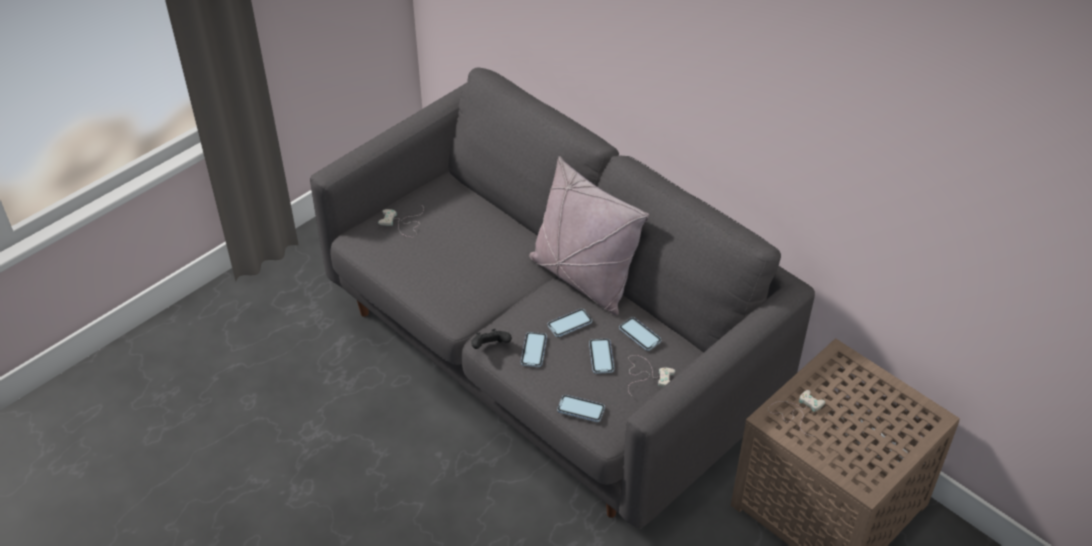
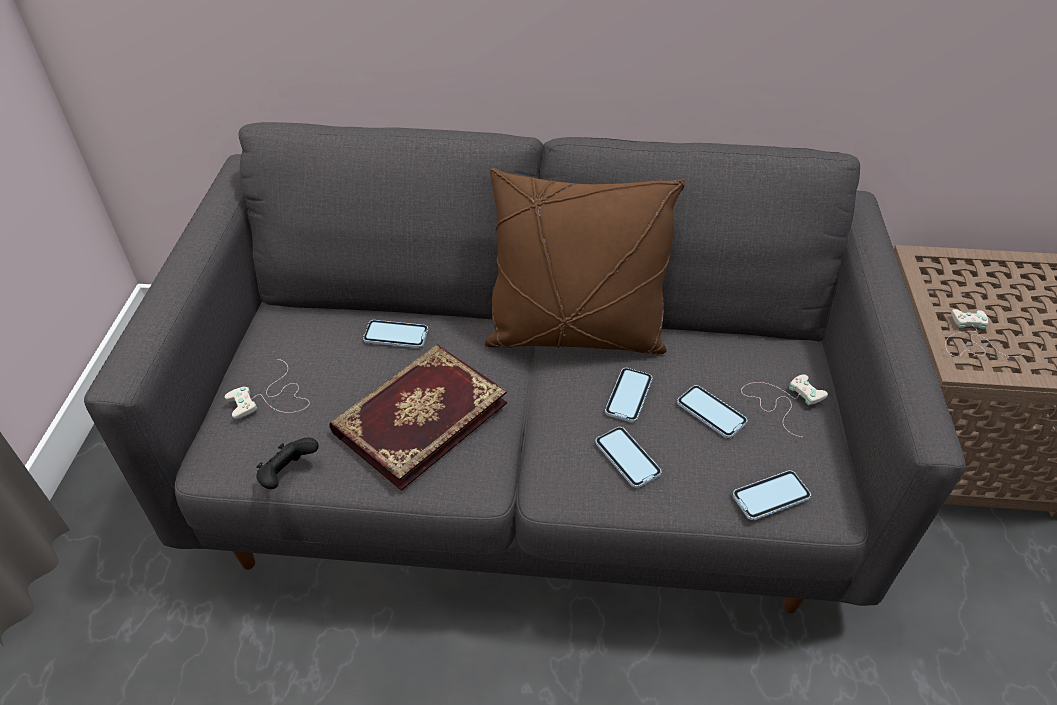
camera: 40 degrees left, 0 degrees up
black game controller [471,329,512,349] -> black game controller moved to [256,437,319,489]
purple pillow [529,156,650,316] -> brown pillow [485,168,685,355]
phone [619,317,661,351] -> phone moved to [363,320,428,348]
none -> book [329,344,507,491]

